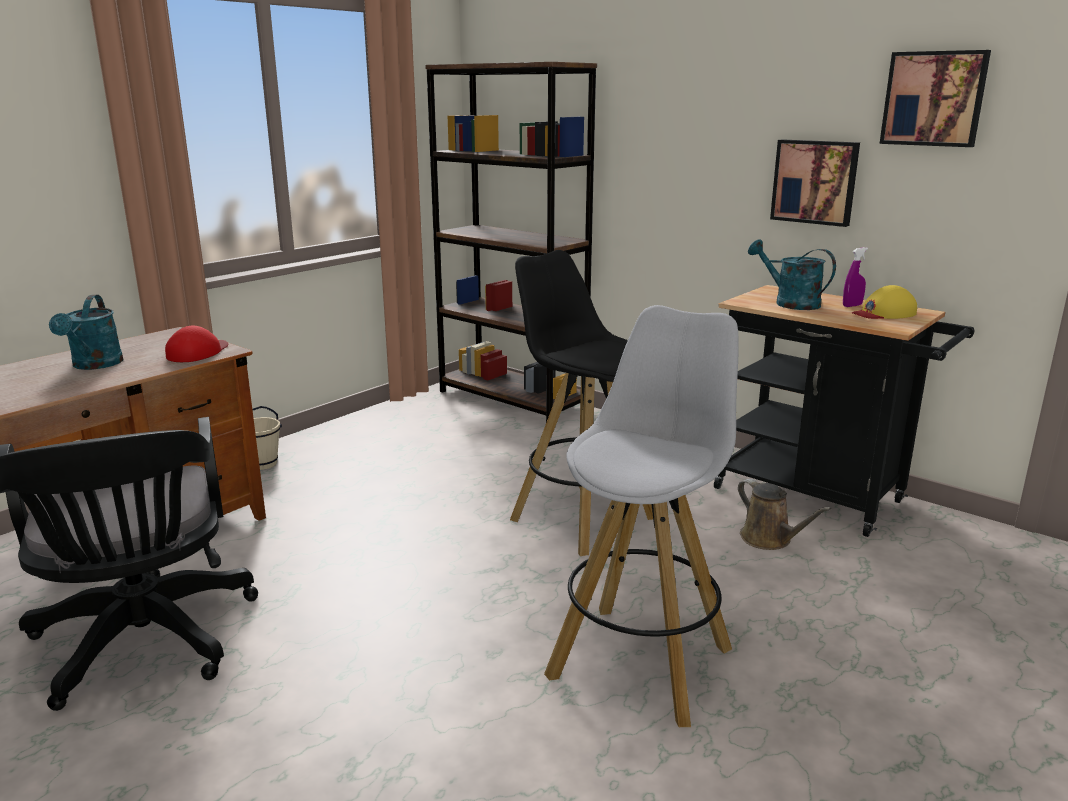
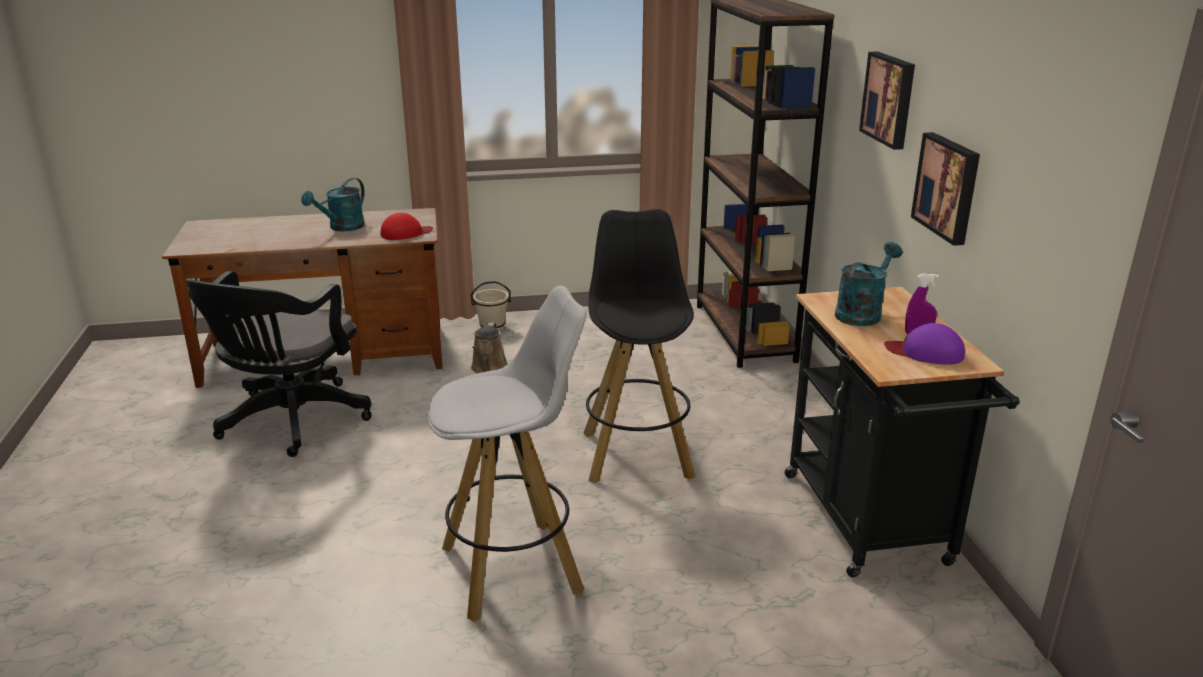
camera: 40 degrees right, 5 degrees up
brown watering can [738,479,832,550] -> brown watering can moved to [471,323,508,374]
turquoise watering can [748,239,836,310] -> turquoise watering can turned 45 degrees clockwise [835,242,903,326]
yellow cap [852,285,917,319] -> purple cap [884,323,965,365]
picture [879,50,991,147] -> picture moved to [859,51,915,150]

